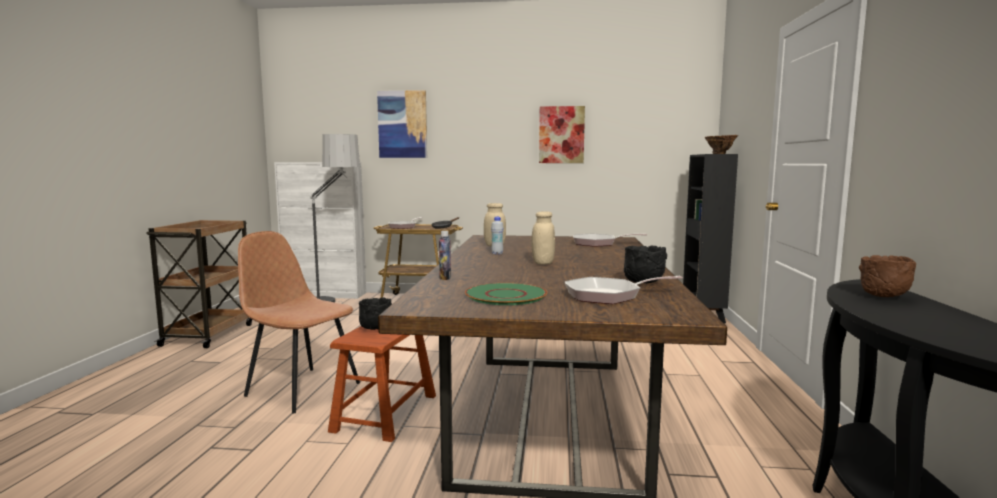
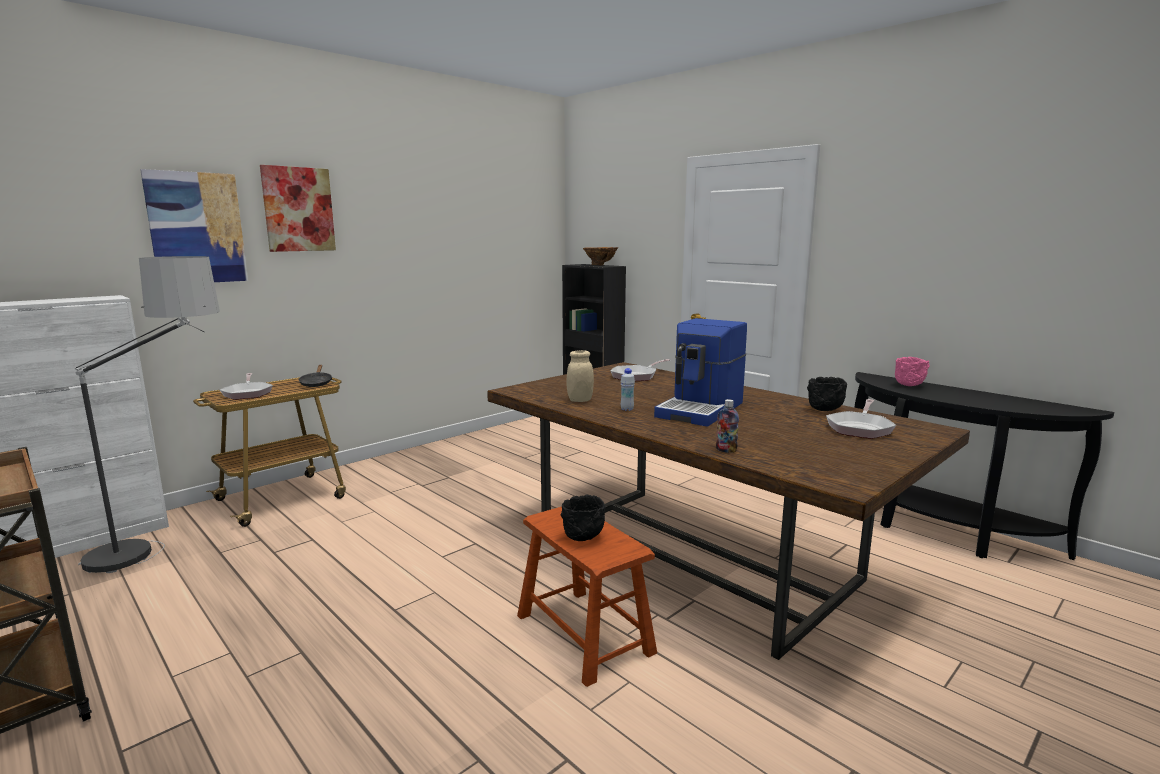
camera: 50 degrees left, 5 degrees up
brown chair [238,231,360,413] -> none
green plate [465,283,547,305] -> none
beige jar [532,211,555,265] -> coffee machine [654,318,747,427]
picture [539,106,585,163] -> picture moved to [260,165,336,252]
brown bowl [859,255,916,297] -> pink bowl [895,357,930,386]

